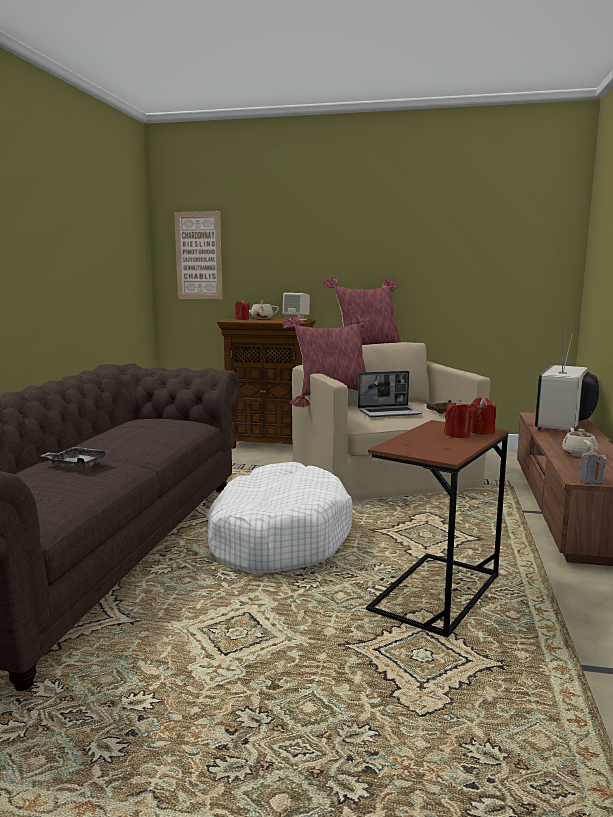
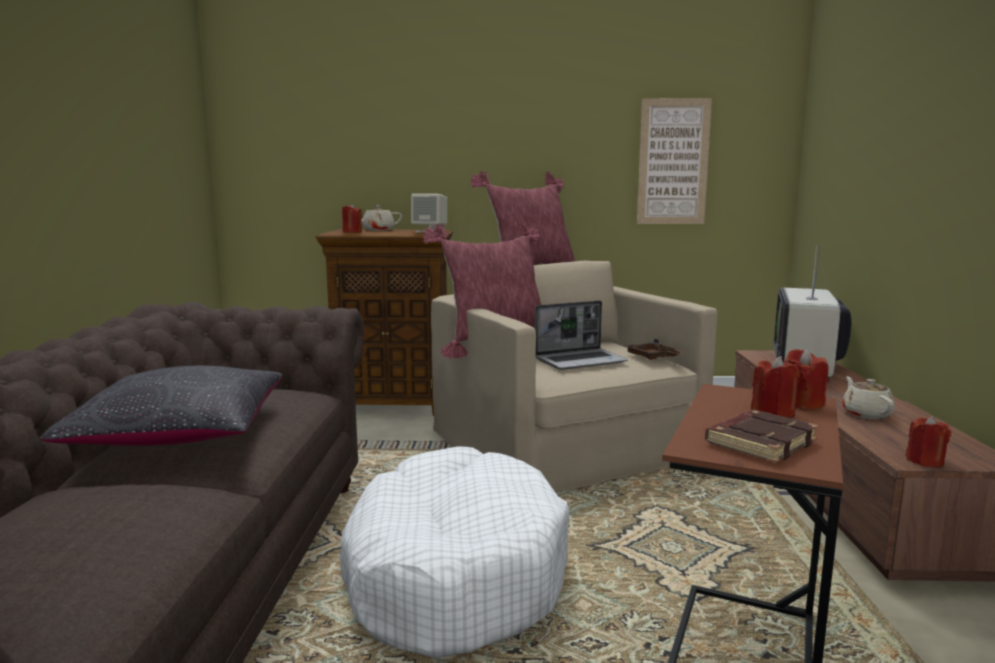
camera: 10 degrees left, 0 degrees up
grey tray [41,447,109,469] -> none
picture [174,211,223,299] -> picture moved to [637,98,712,224]
grey candle [579,450,607,484] -> red candle [906,416,951,467]
none -> black pillow [40,366,283,446]
none -> brown book [705,410,818,463]

